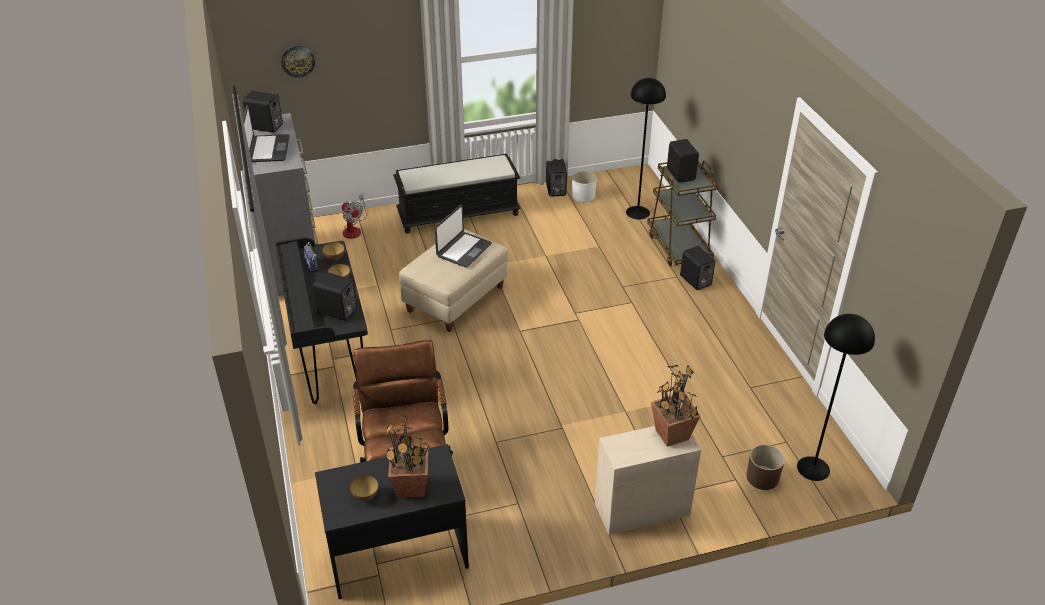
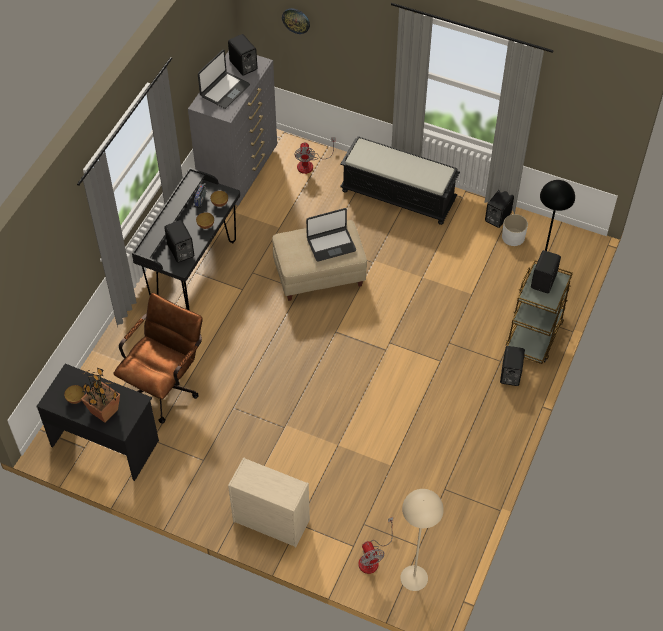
camera: 40 degrees right, 15 degrees up
potted plant [651,365,701,447] -> none
brown planter [746,445,785,490] -> fan [358,517,393,574]
black floor lamp [797,314,875,481] -> beige floor lamp [400,489,444,591]

